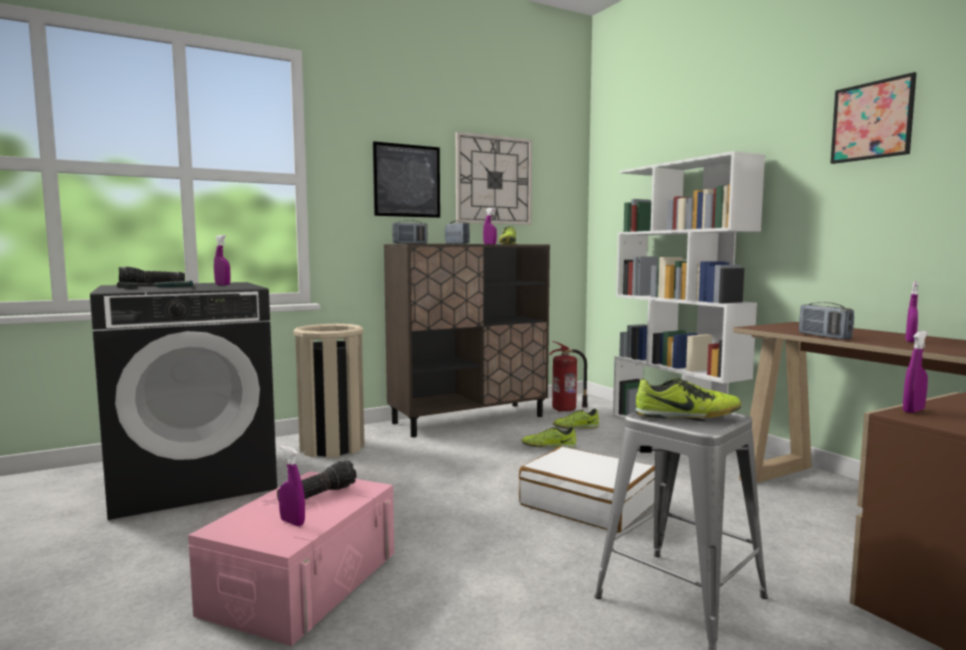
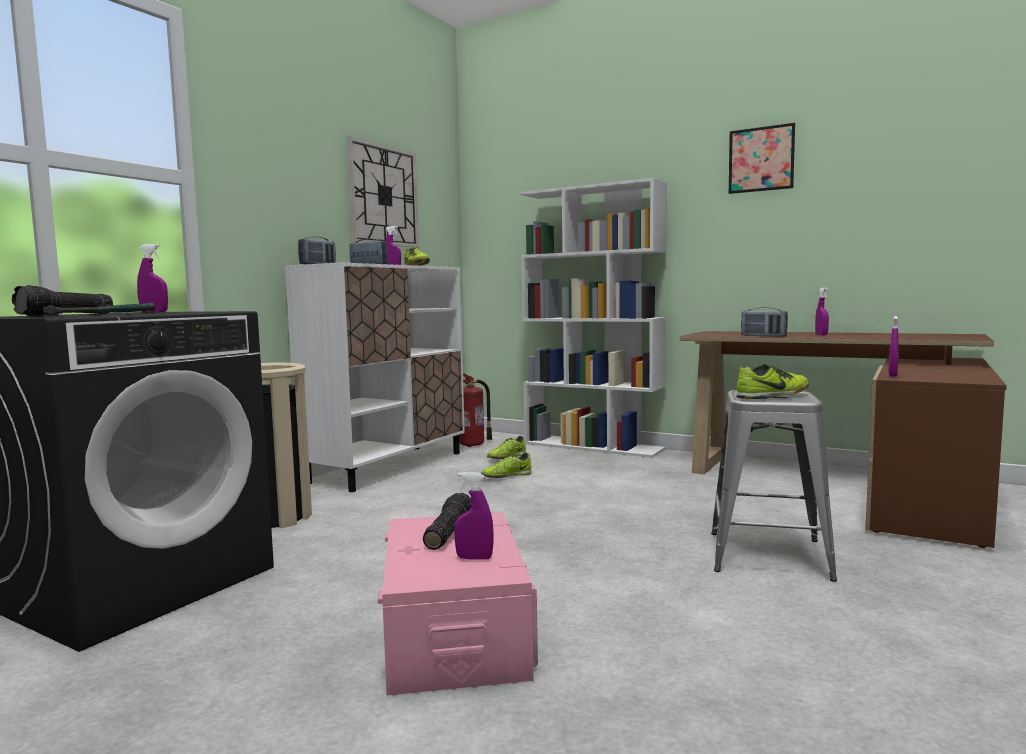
camera: 30 degrees left, 0 degrees up
picture [373,141,440,218] -> none
brown cabinet [384,244,550,437] -> white cabinet [285,263,465,492]
white suitcase [519,446,655,533] -> none

